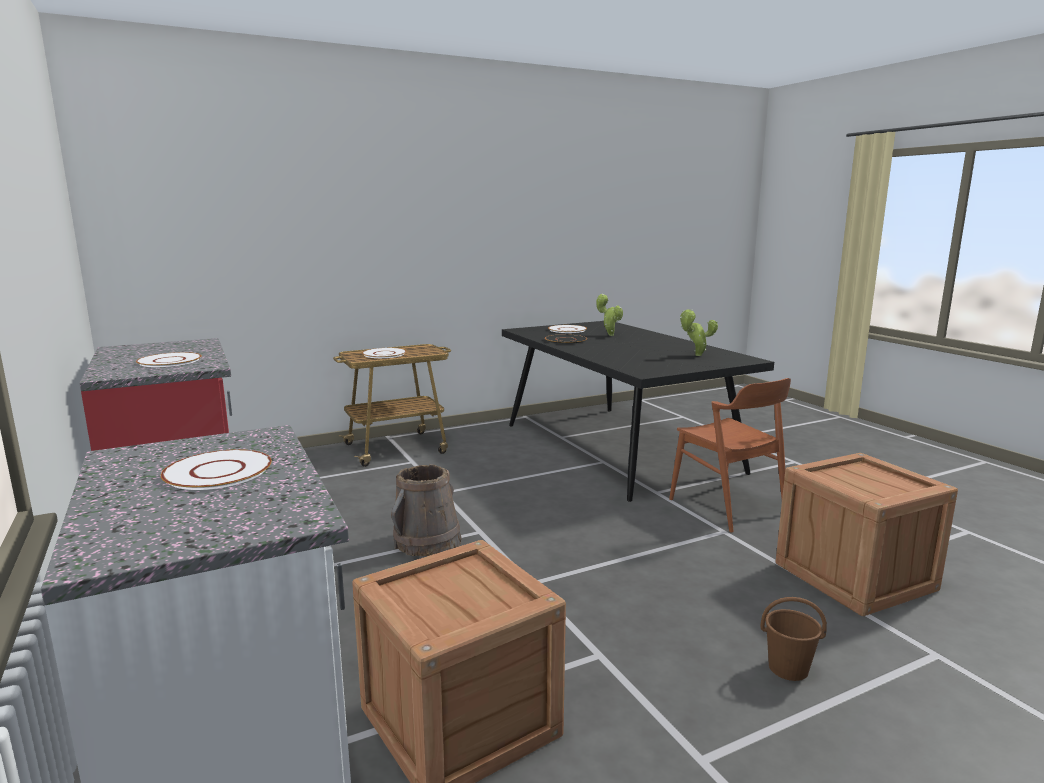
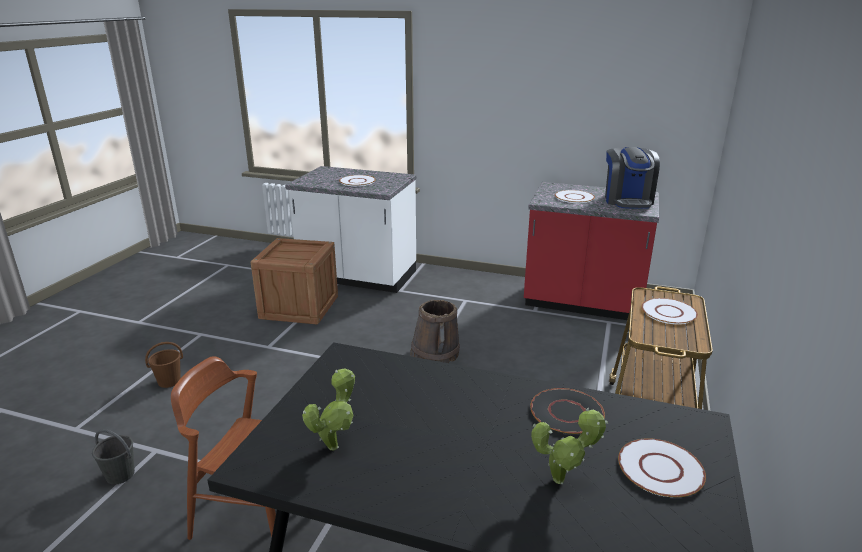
camera: 135 degrees right, 10 degrees up
crate [776,453,958,616] -> grey bucket [92,429,135,485]
none -> coffee machine [605,147,660,209]

